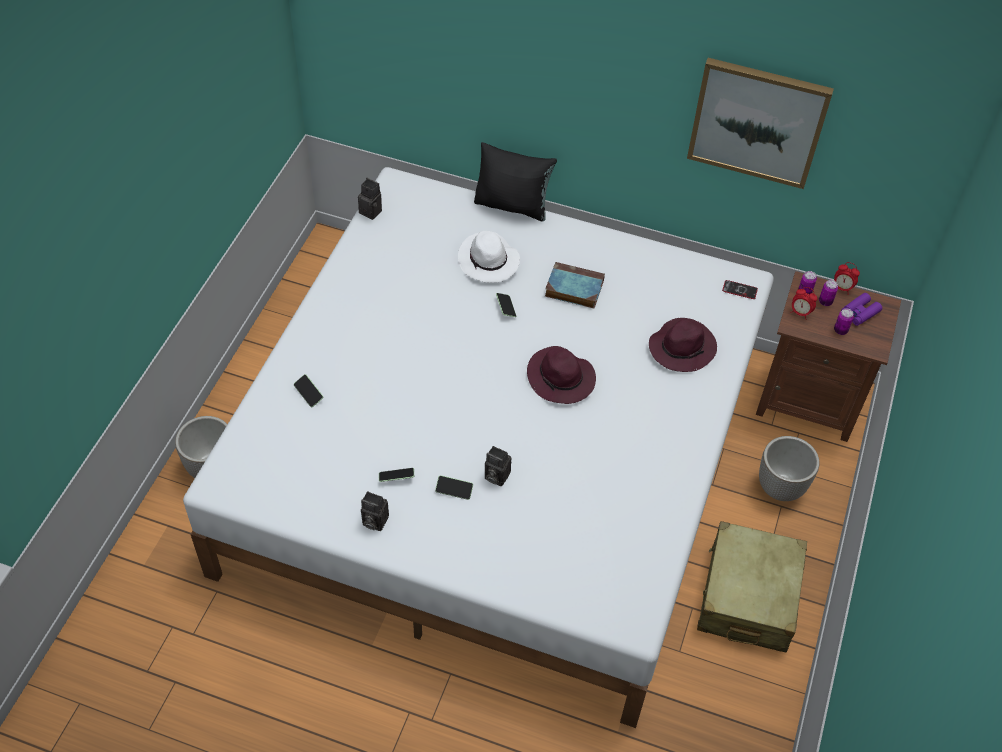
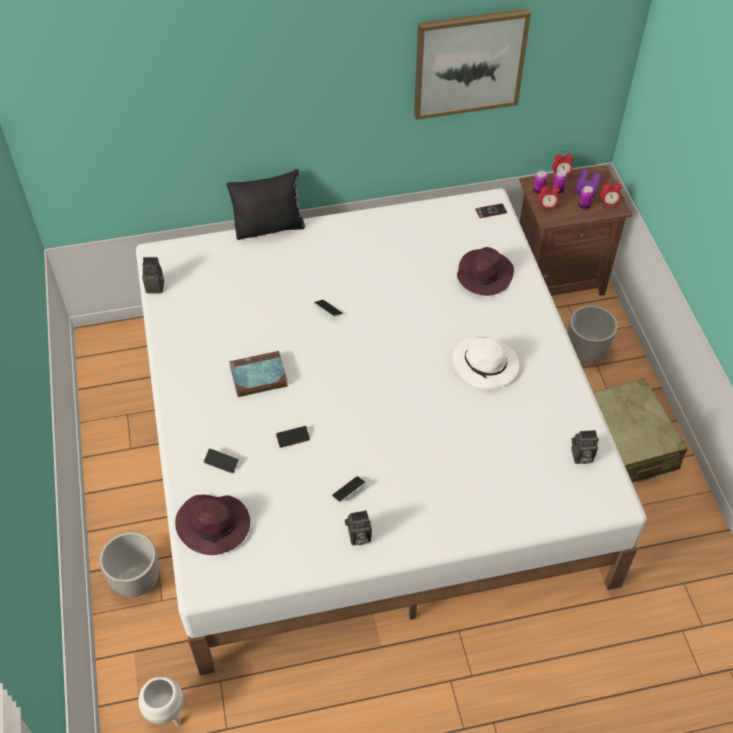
camera: 30 degrees left, 0 degrees up
phone [435,475,473,500] -> phone moved to [276,426,310,448]
white hat [458,231,520,283] -> white hat moved to [452,337,519,388]
camera [485,446,511,486] -> camera moved to [571,430,599,464]
purple hat [527,346,596,404] -> purple hat moved to [175,494,250,555]
book [545,262,605,308] -> book moved to [229,351,288,397]
none -> white planter [138,676,184,726]
none -> alarm clock [600,180,622,207]

